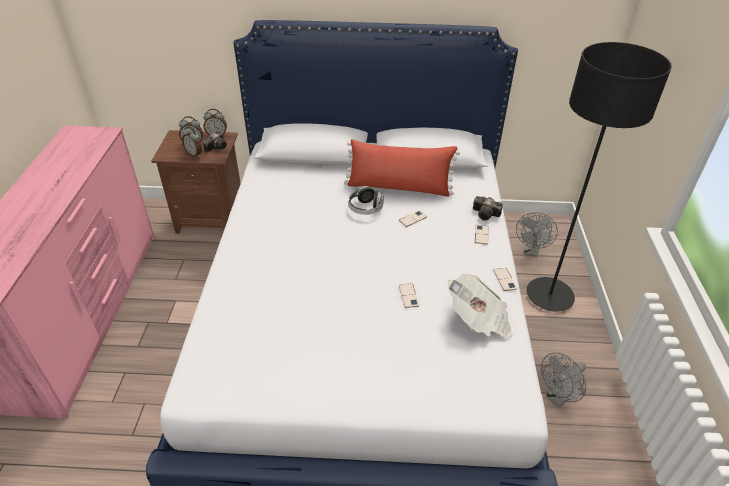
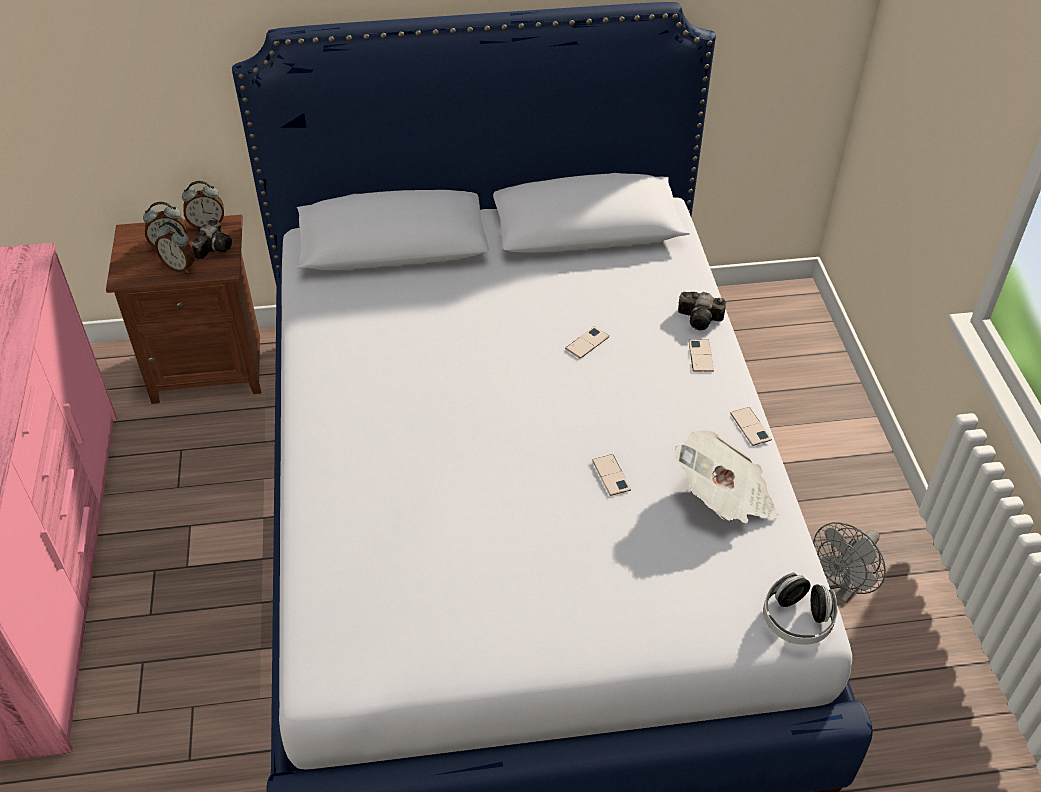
camera: 10 degrees left, 5 degrees up
red pillow [344,139,460,197] -> none
headphones [348,186,384,215] -> headphones moved to [764,573,837,645]
grey fan [516,212,558,257] -> none
black floor lamp [526,42,672,312] -> none

